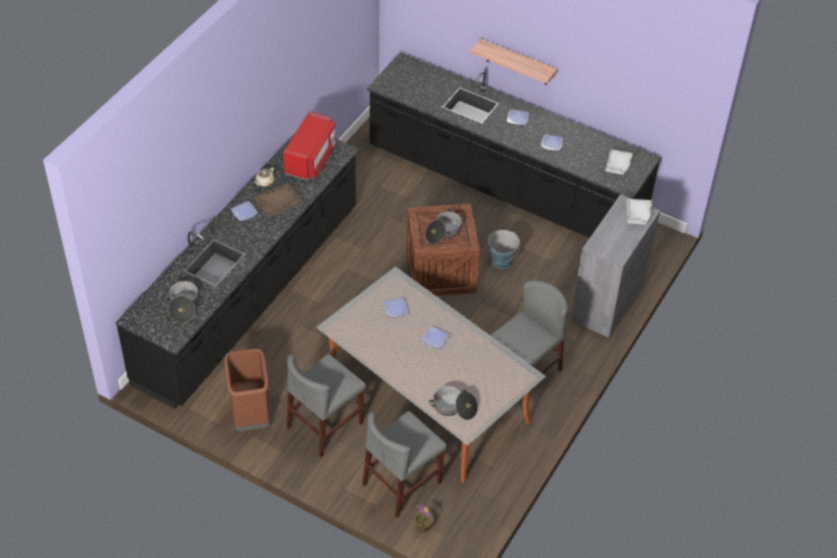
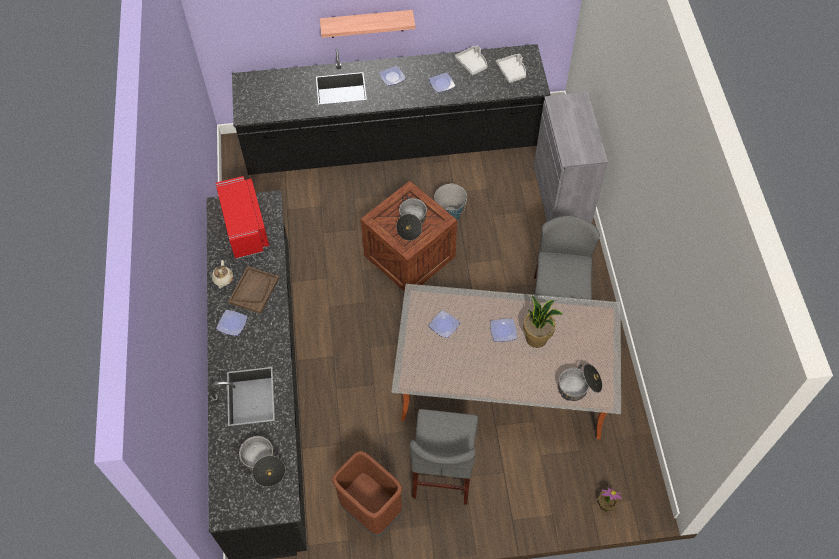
camera: 35 degrees left, 10 degrees up
grey chair [362,411,447,517] -> none
grey tray [627,199,652,224] -> grey tray moved to [455,45,487,76]
none -> potted plant [523,295,563,348]

